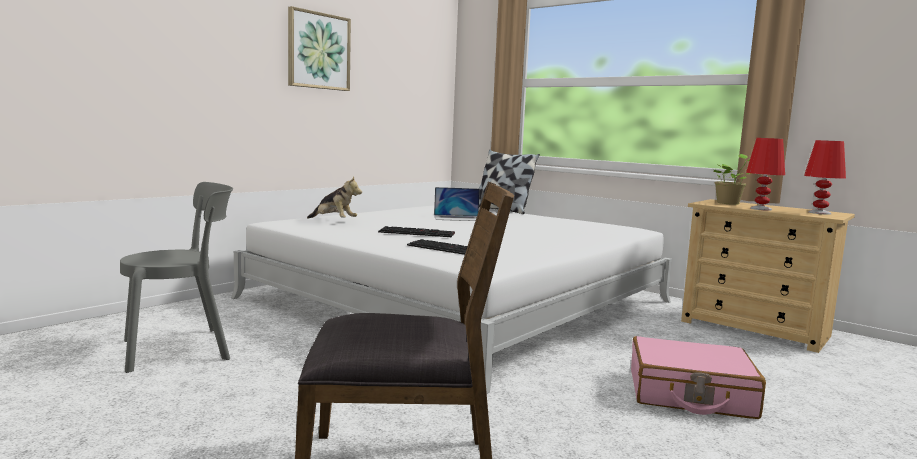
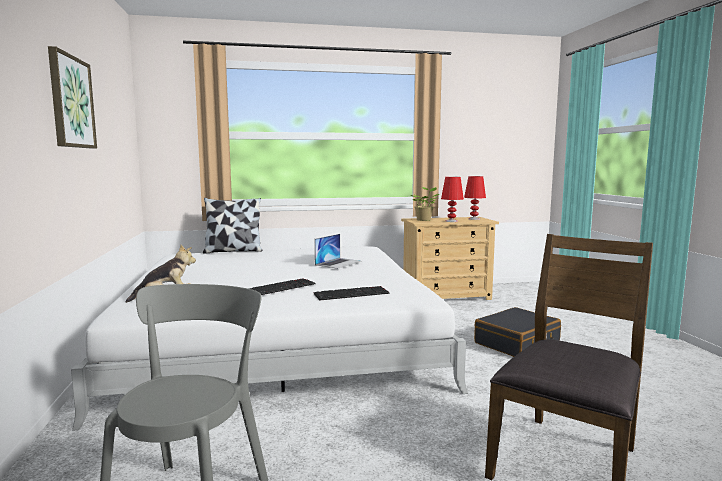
camera: 50 degrees left, 0 degrees up
laptop [434,187,480,221] -> laptop moved to [315,234,362,269]
pink suitcase [631,336,766,419] -> black suitcase [474,307,561,357]

